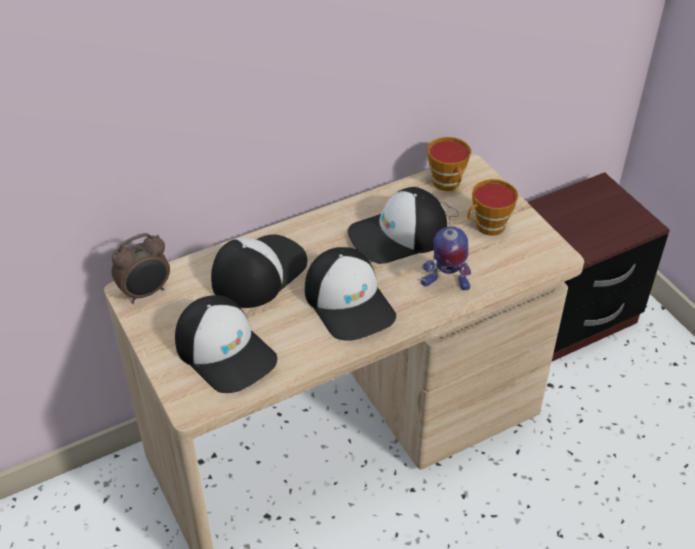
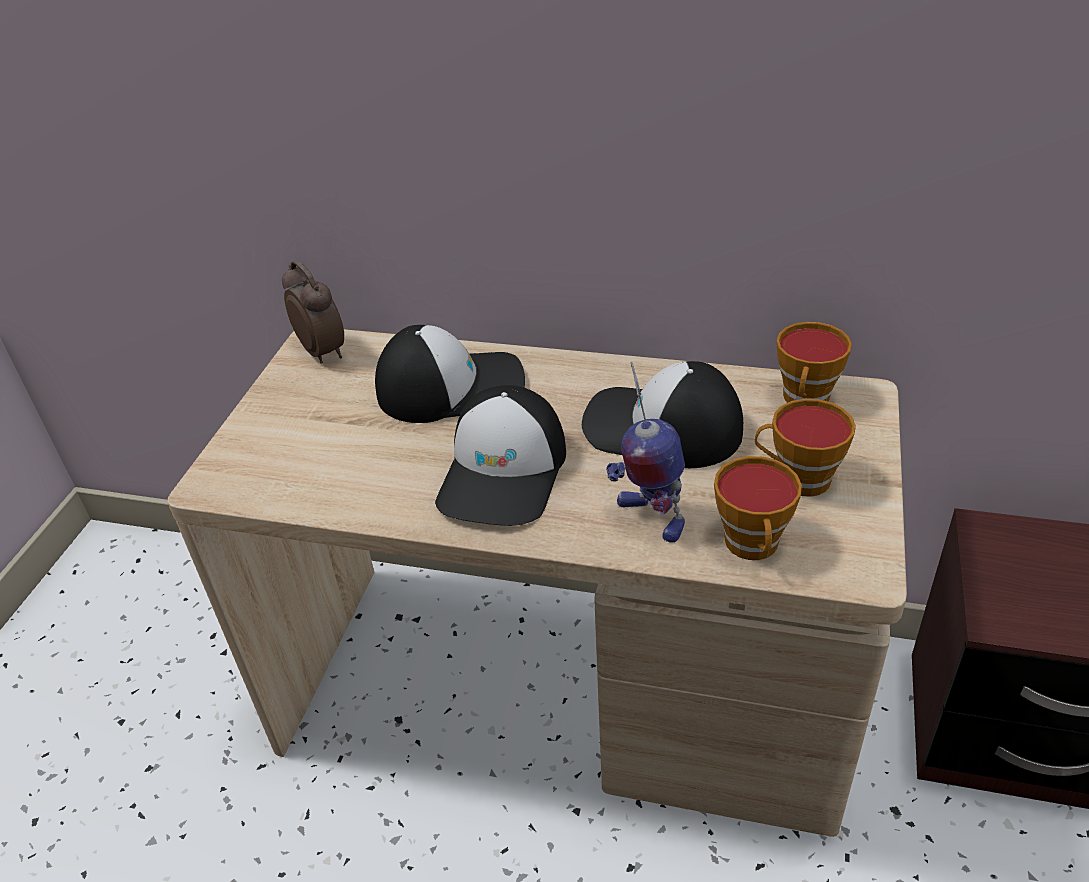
camera: 45 degrees right, 5 degrees down
alarm clock [112,233,170,303] -> alarm clock turned 135 degrees counterclockwise [282,260,344,364]
cap [175,295,278,393] -> none
none -> cup [714,456,802,560]

